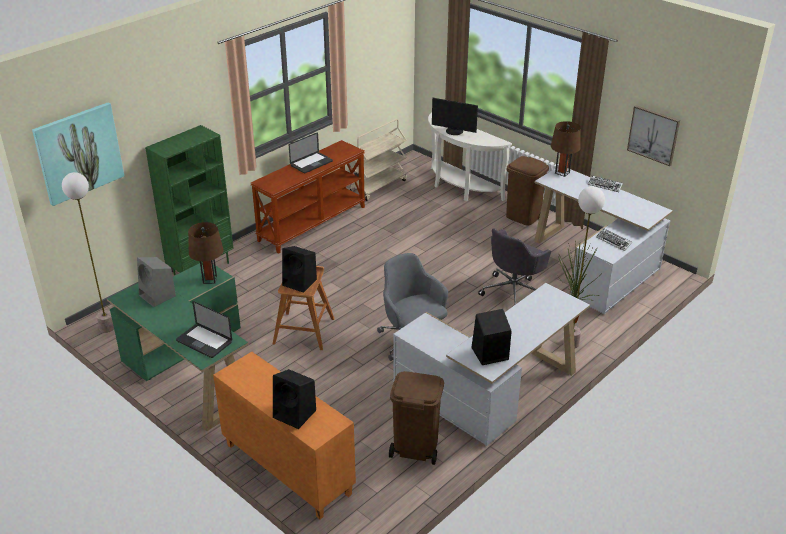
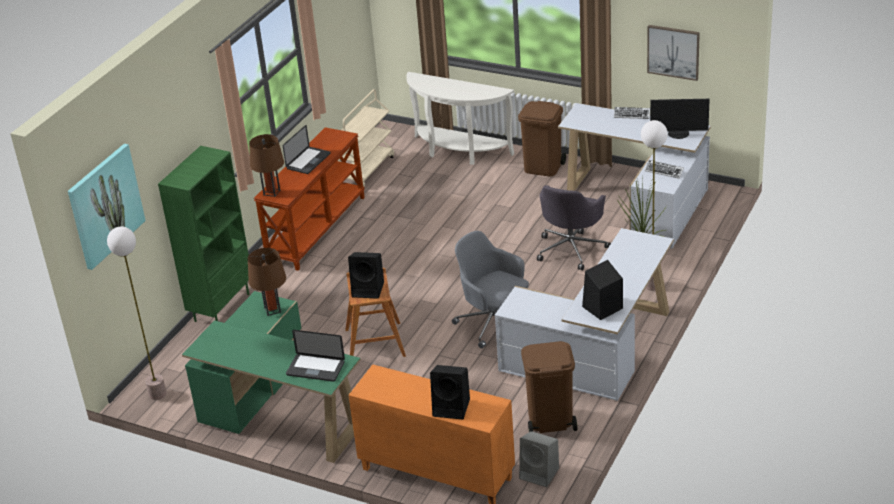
camera: 15 degrees left, 0 degrees up
grey speaker [137,257,176,307] -> grey speaker moved to [519,431,559,487]
monitor [432,98,478,135] -> monitor moved to [650,99,710,139]
brown table lamp [551,121,581,177] -> brown table lamp moved to [249,134,284,197]

